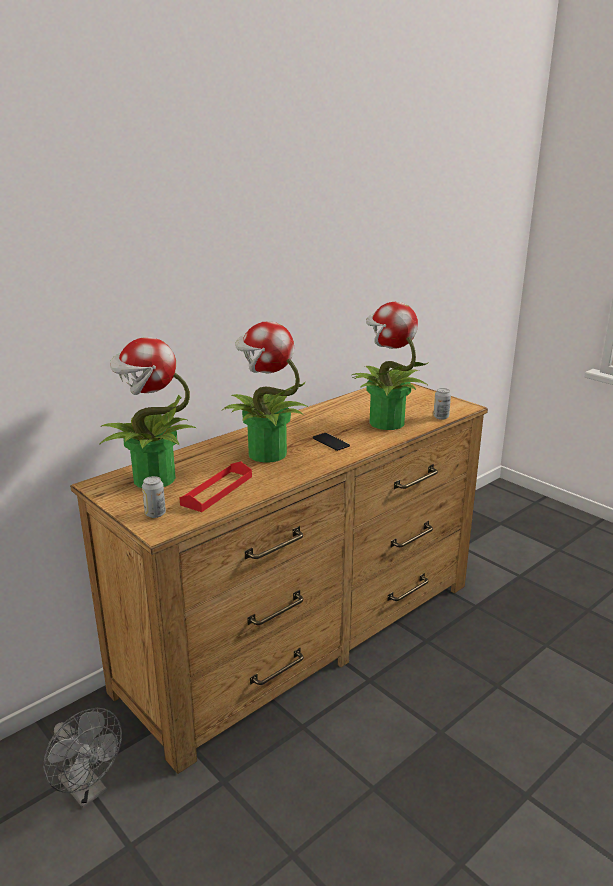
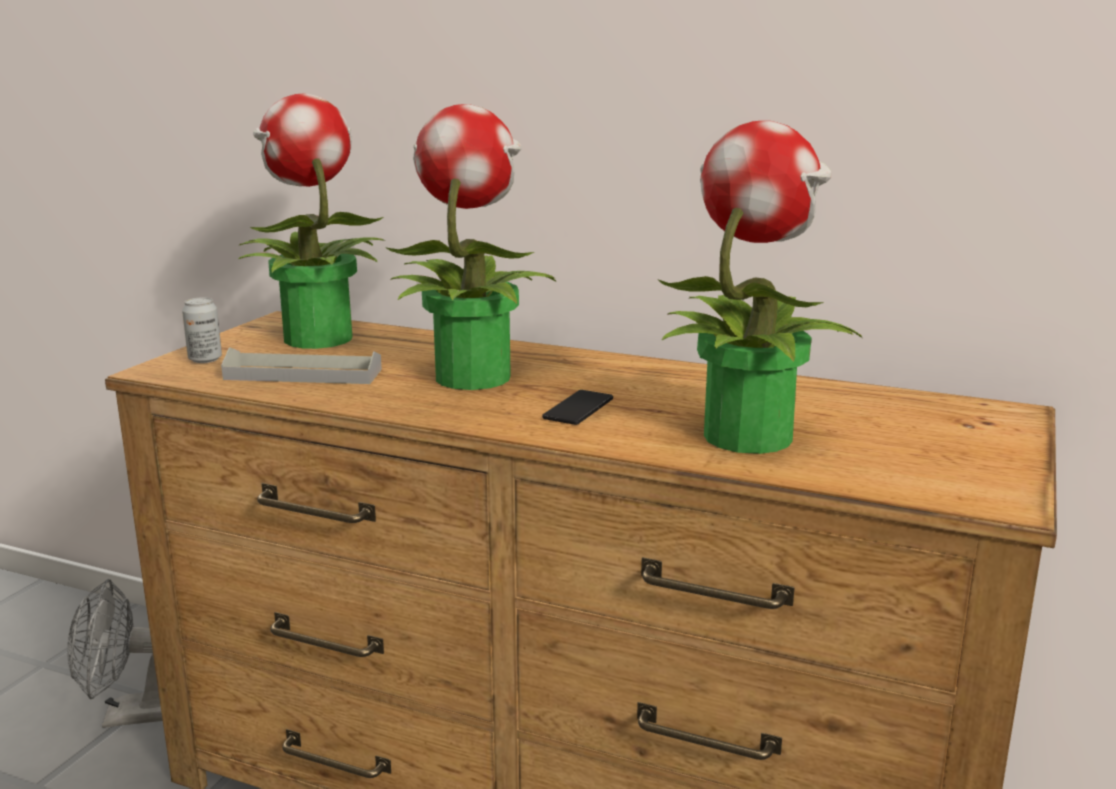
camera: 65 degrees right, 5 degrees down
grey fan [43,708,122,808] -> grey fan turned 60 degrees clockwise [67,579,163,728]
red tray [179,462,252,512] -> grey tray [221,348,382,384]
can [433,388,451,420] -> none

